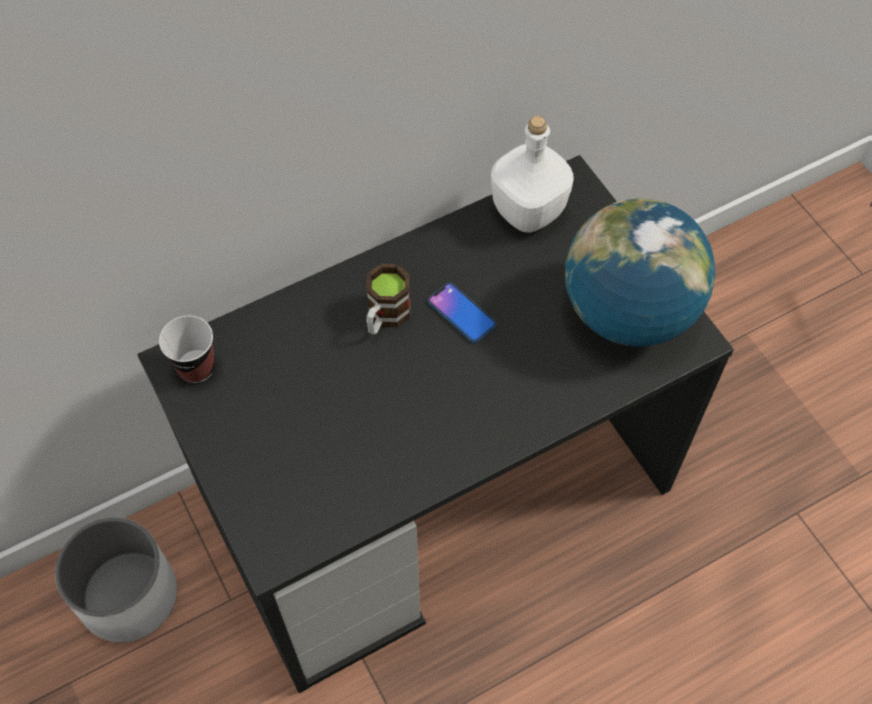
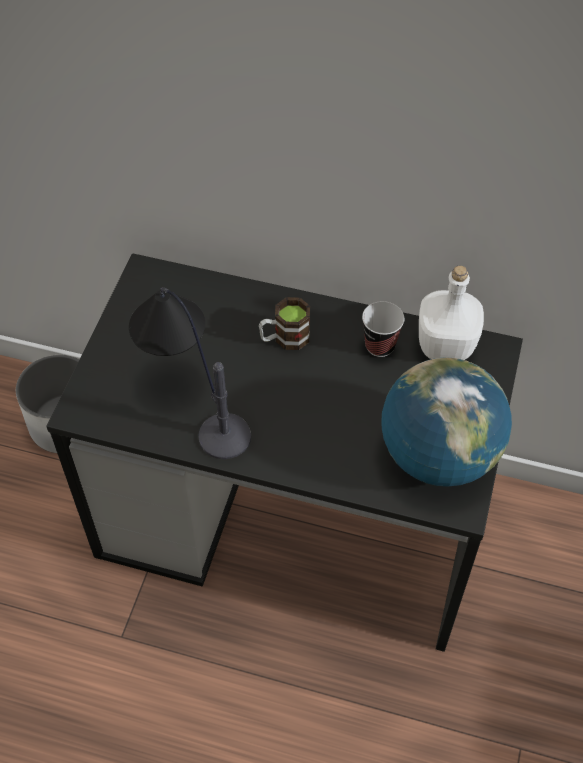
camera: 45 degrees right, 5 degrees down
cup [159,316,215,383] -> cup moved to [362,301,404,357]
phone [428,282,496,343] -> none
none -> table lamp [129,287,251,459]

